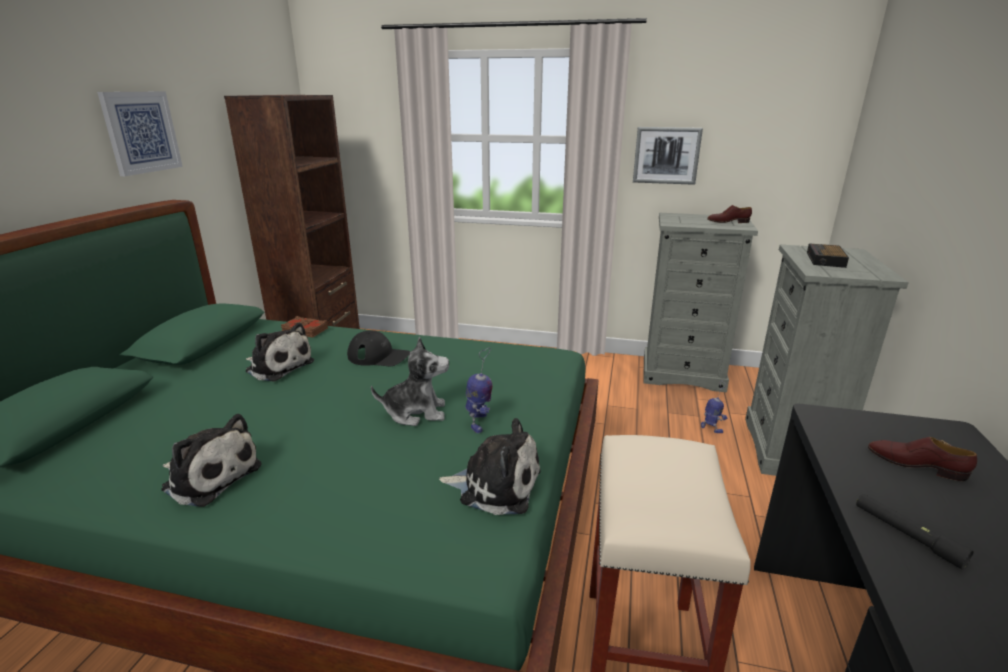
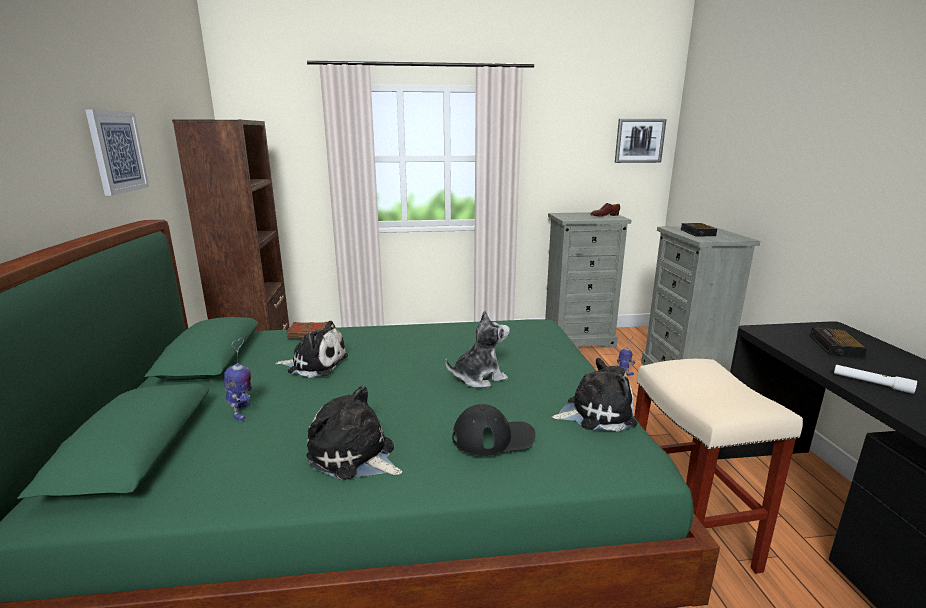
camera: 20 degrees left, 5 degrees down
plush toy [161,414,262,507] -> plush toy turned 150 degrees counterclockwise [306,385,402,480]
black cap [347,330,410,366] -> black cap moved to [452,404,536,456]
toy robot [465,348,493,433] -> toy robot moved to [224,338,252,422]
picture [633,127,703,185] -> picture moved to [615,119,667,163]
black flashlight [856,494,974,569] -> white flashlight [834,365,917,394]
brown shoe [868,437,977,481] -> alarm clock [810,327,868,359]

